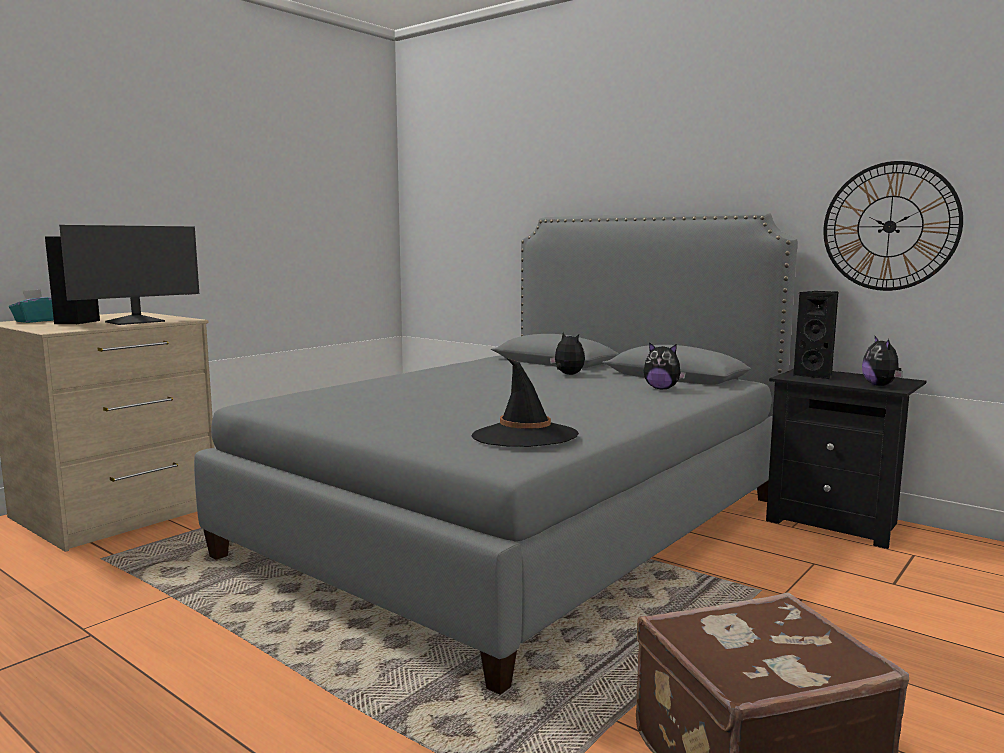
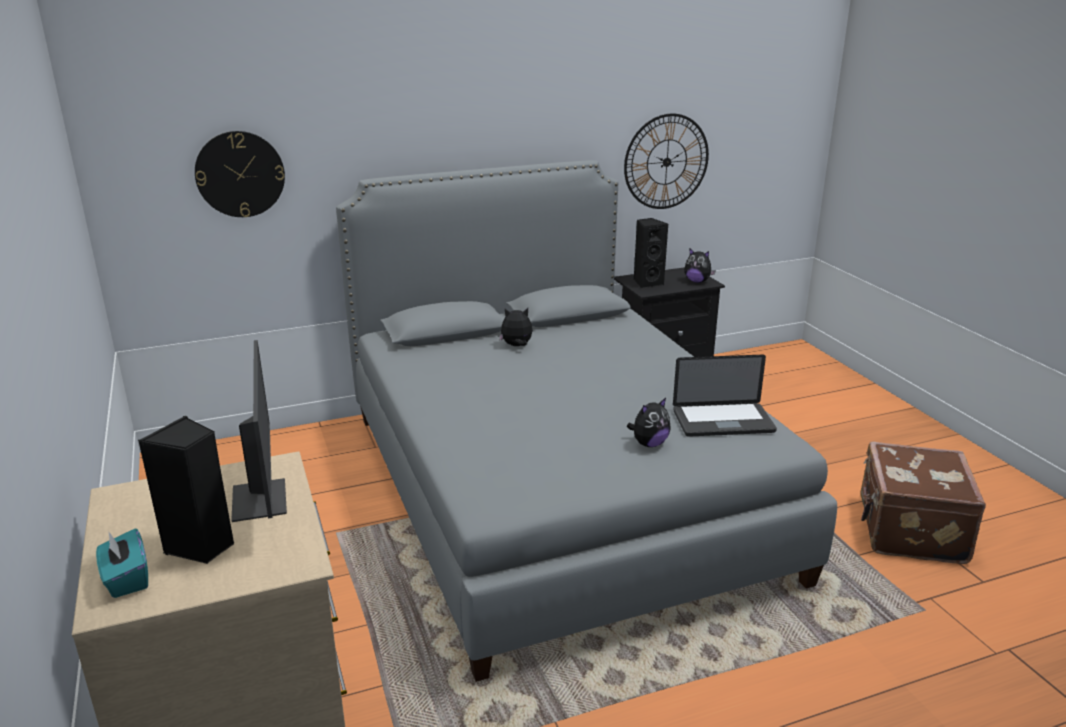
camera: 60 degrees left, 15 degrees up
black hat [471,358,579,447] -> laptop [673,355,777,437]
plush toy [644,342,686,389] -> plush toy moved to [627,398,671,447]
none -> wall clock [195,131,285,217]

